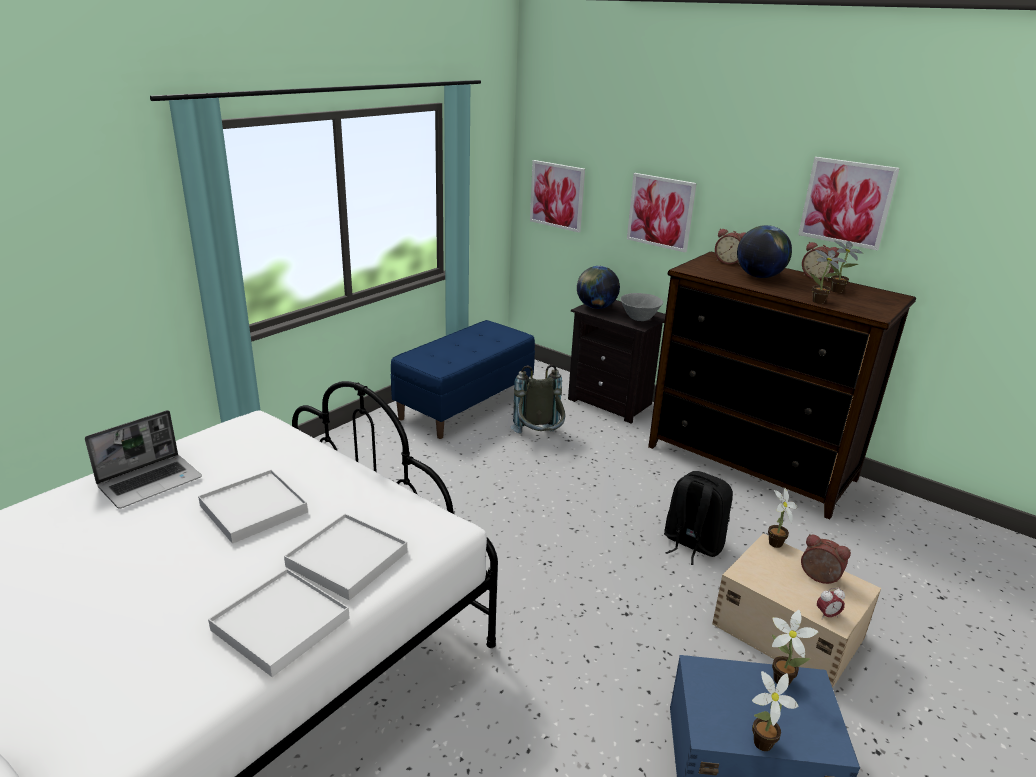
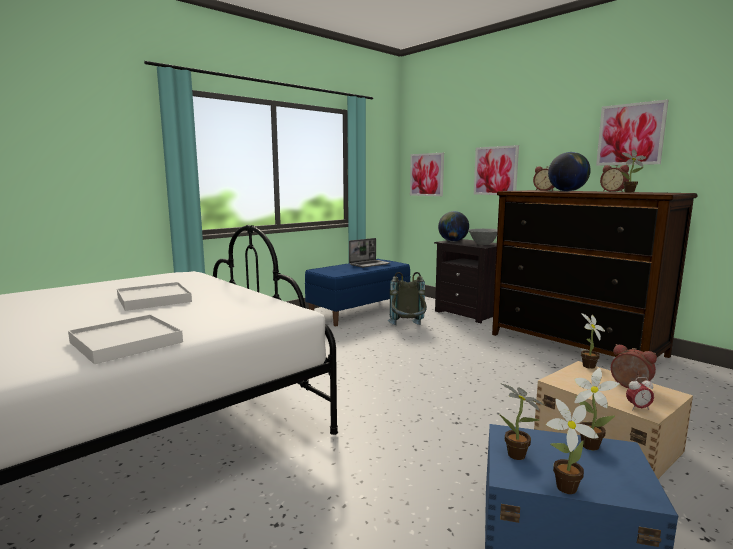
camera: 10 degrees right, 15 degrees down
laptop [85,410,202,509] -> laptop moved to [349,238,390,268]
white tray [284,514,408,600] -> none
black backpack [664,471,733,565] -> none
potted plant [810,250,846,304] -> potted plant moved to [499,383,544,460]

